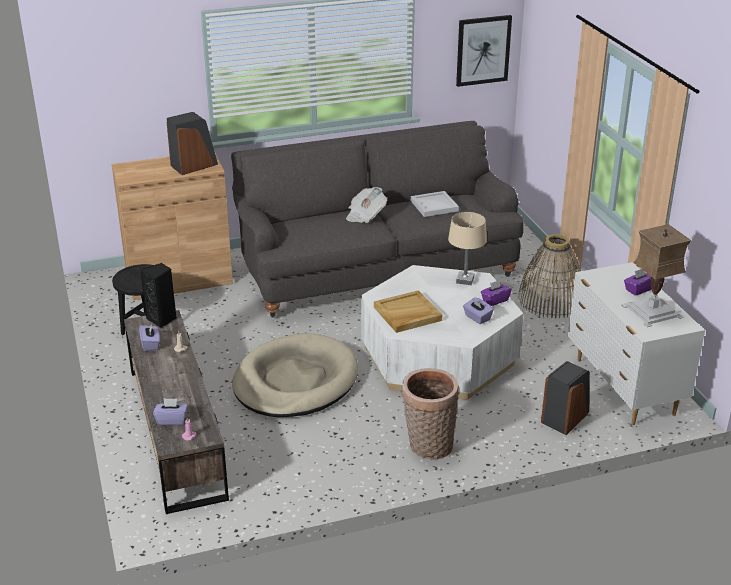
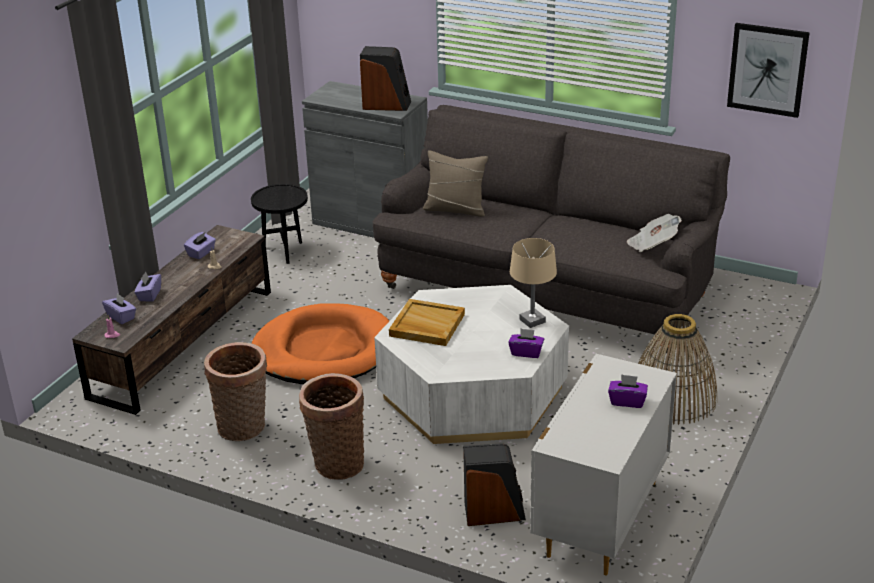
camera: 45 degrees right, 0 degrees up
brown cabinet [112,151,233,300] -> grey cabinet [302,81,428,238]
black speaker [141,263,177,329] -> none
beige dog bed [232,333,358,417] -> orange dog bed [252,303,389,384]
newspaper [346,187,387,223] -> newspaper moved to [627,214,682,252]
white tray [411,191,459,217] -> none
purple tissue box [463,297,494,324] -> purple tissue box moved to [134,272,161,302]
table lamp [622,224,691,327] -> none
none -> basket [204,342,267,441]
none -> beige pillow [423,150,488,217]

